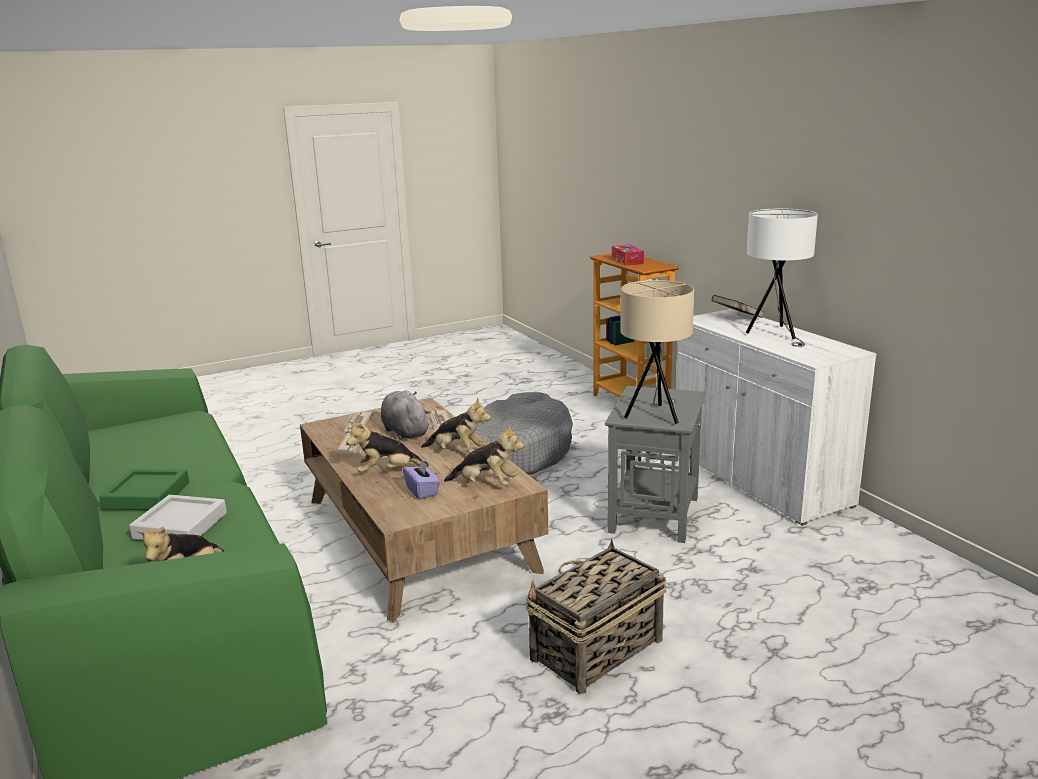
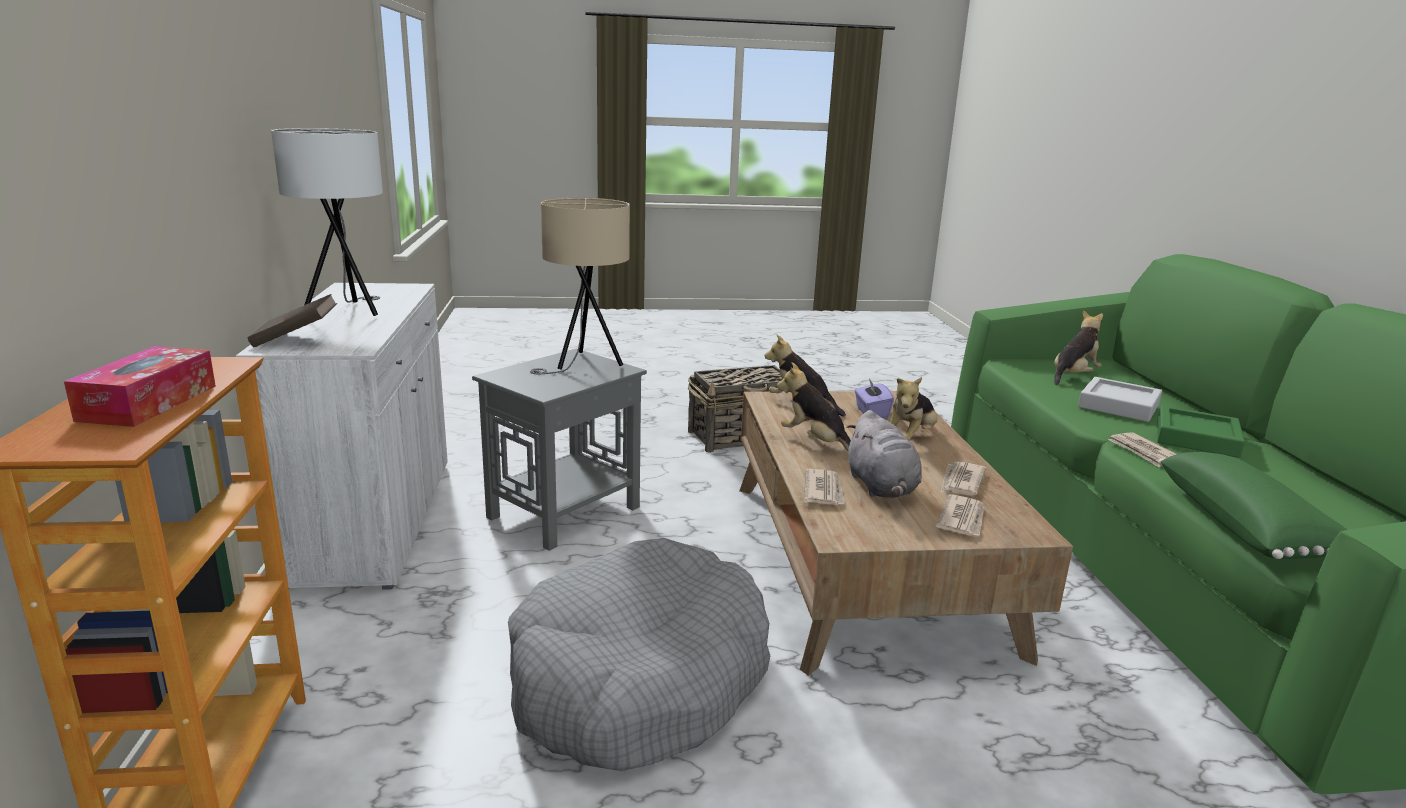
camera: 160 degrees left, 0 degrees up
plush toy [347,421,429,472] -> plush toy turned 120 degrees clockwise [890,377,937,440]
none -> newspaper [1108,432,1176,467]
none -> green pillow [1159,452,1348,559]

